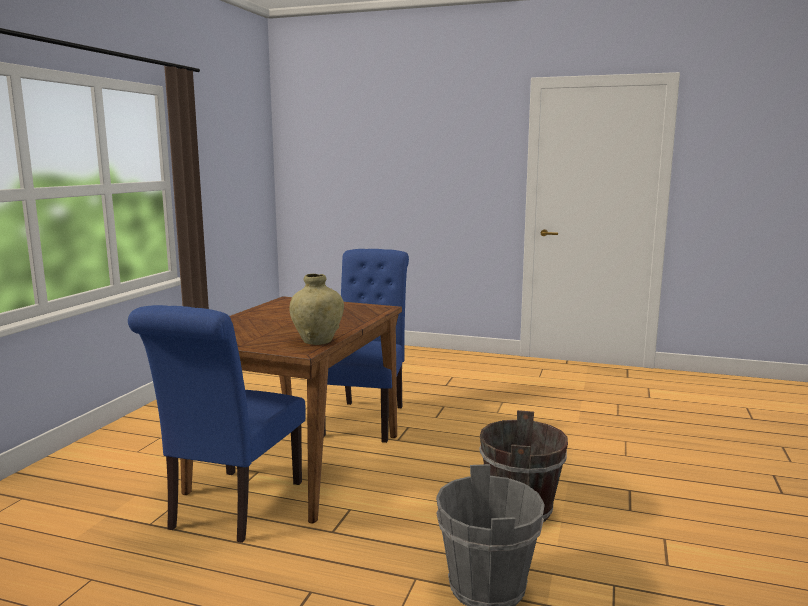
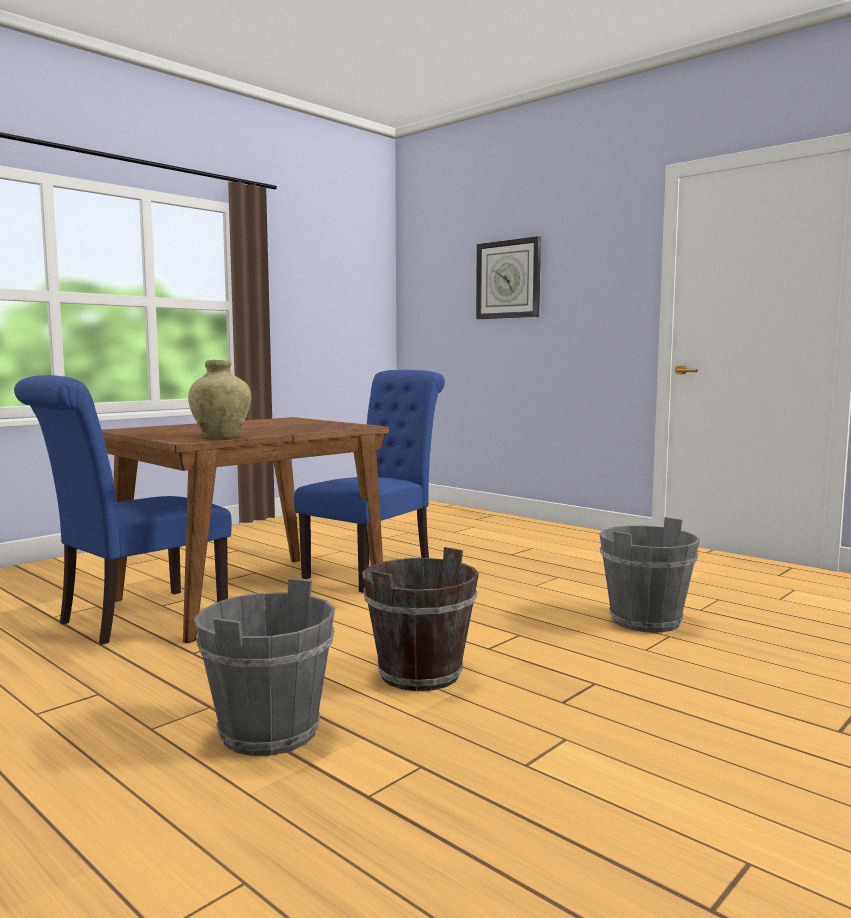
camera: 25 degrees right, 5 degrees down
none -> wall clock [476,236,541,319]
none -> grey bucket [599,517,700,632]

